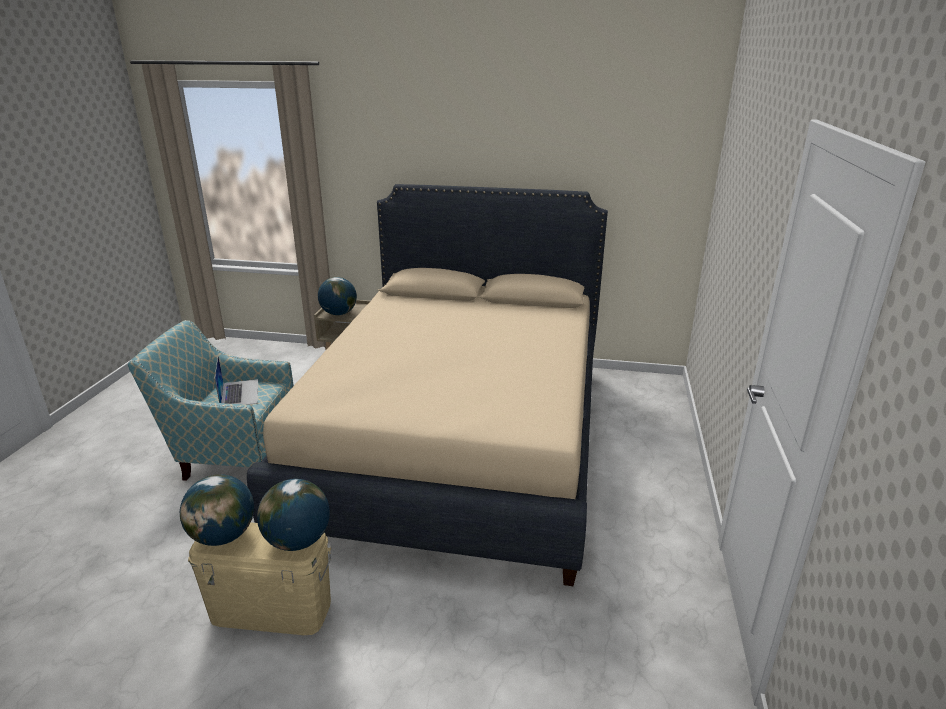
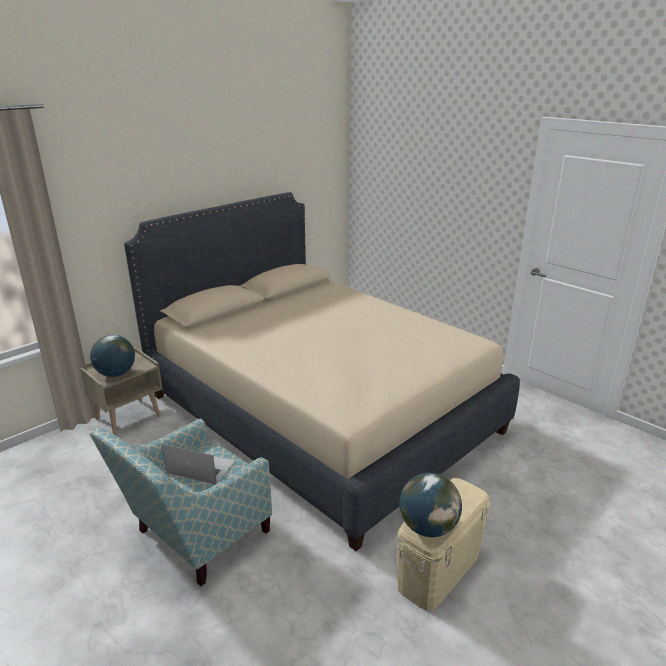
camera: 55 degrees left, 0 degrees up
globe [257,479,330,551] -> none

